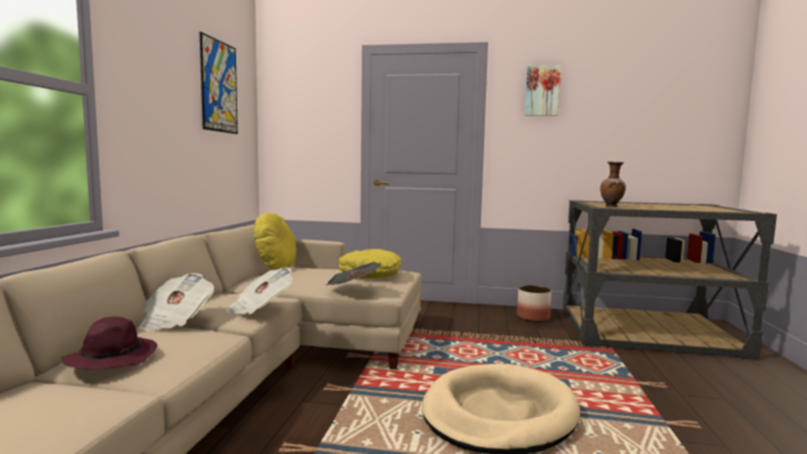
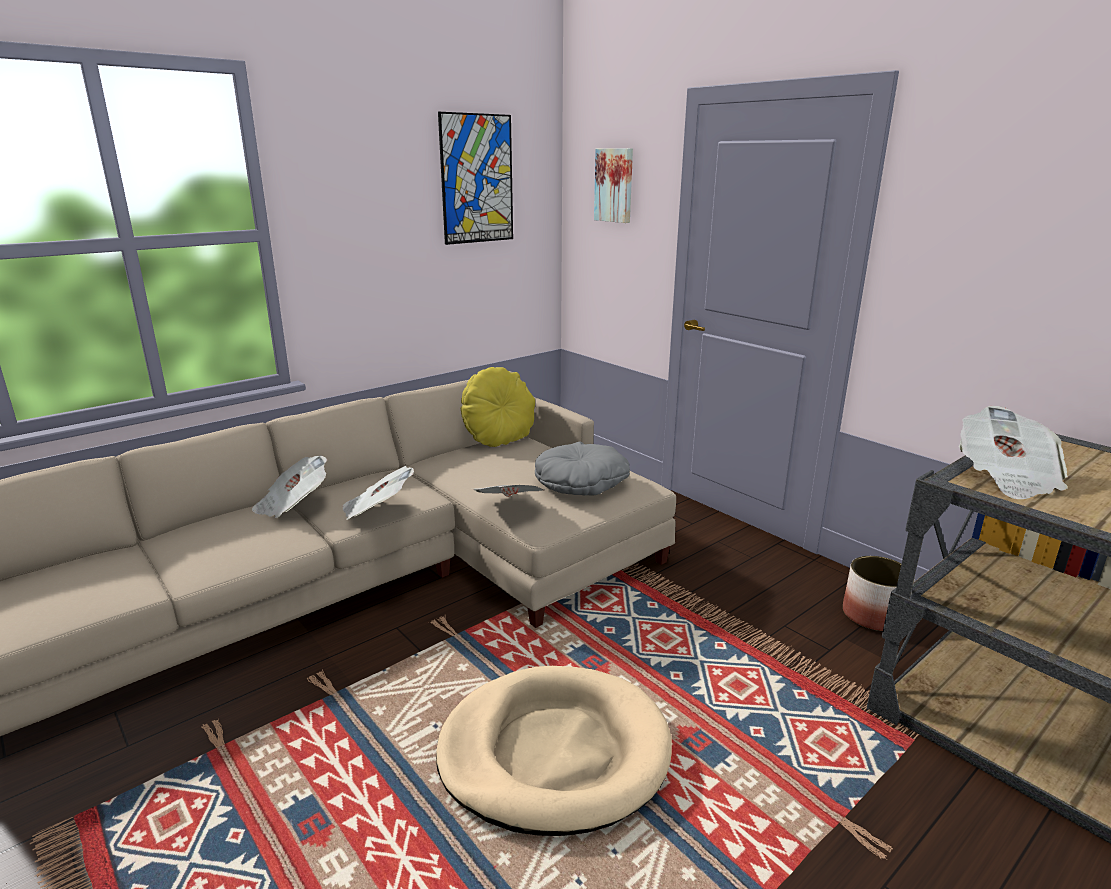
camera: 40 degrees right, 15 degrees up
purple hat [61,316,157,370] -> none
yellow pillow [338,249,401,278] -> grey pillow [535,442,630,496]
picture [525,65,561,116] -> picture moved to [594,148,633,223]
brown vase [600,161,626,207] -> newspaper [959,406,1067,499]

